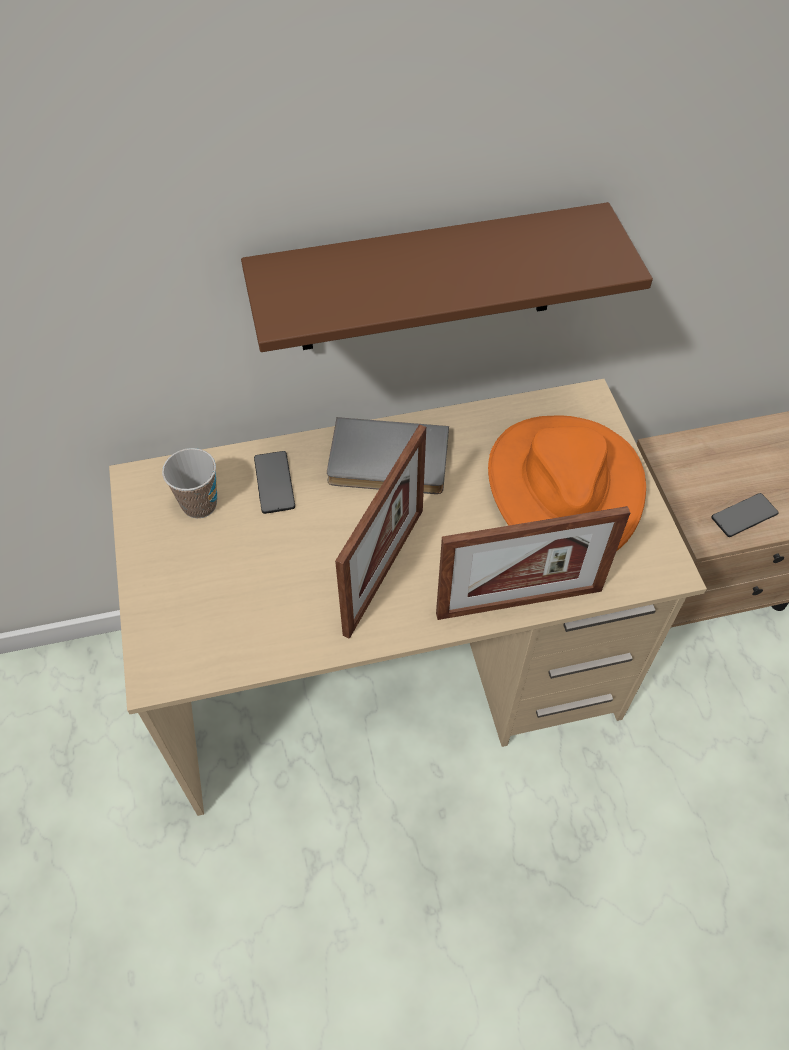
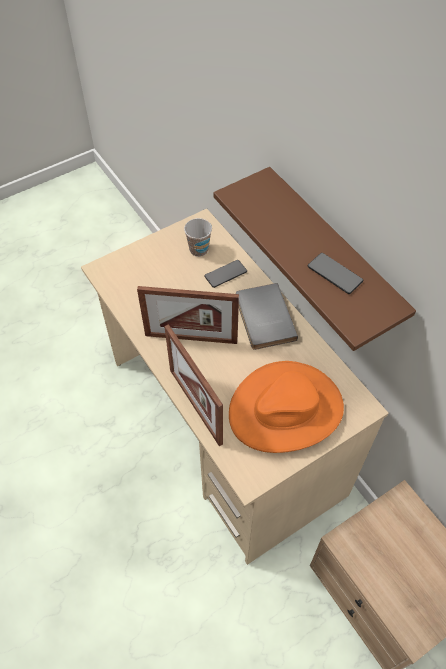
camera: 70 degrees right, 0 degrees up
phone [711,493,778,537] -> phone moved to [308,253,363,294]

